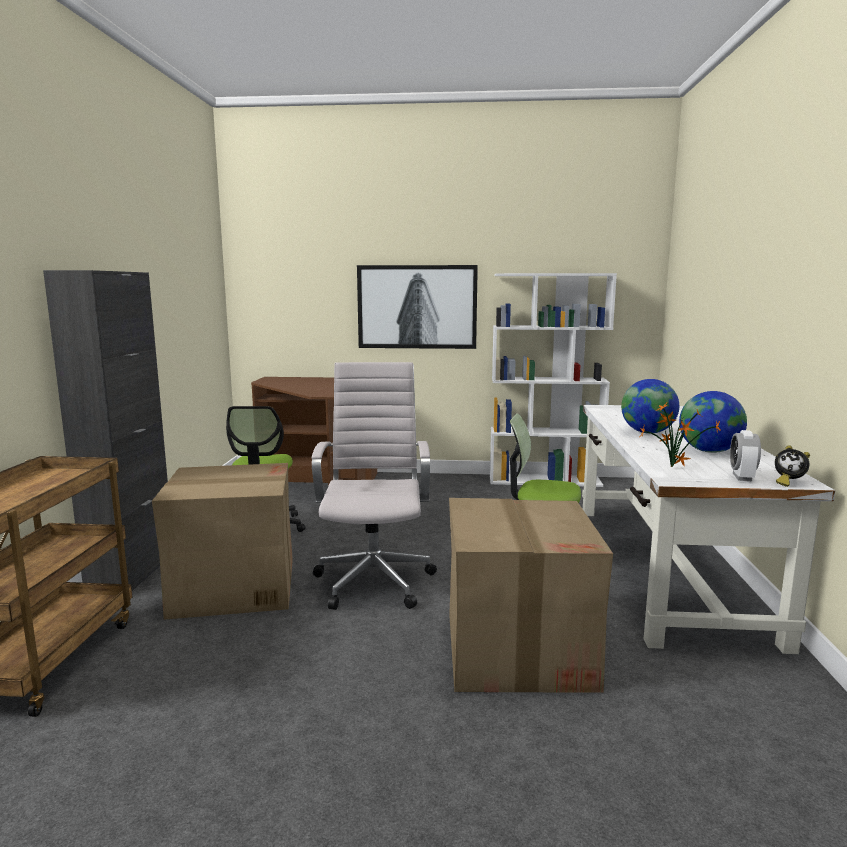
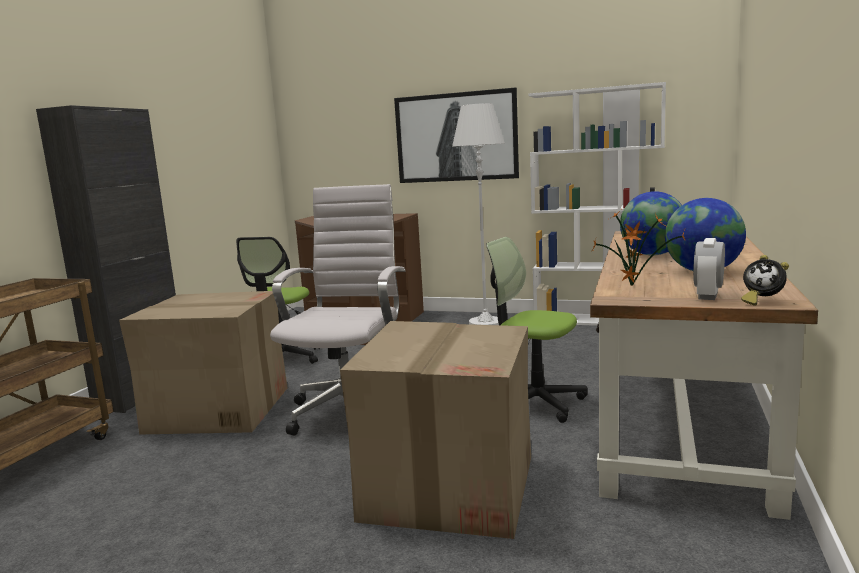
camera: 15 degrees right, 0 degrees up
white desk [582,405,835,654] -> brown desk [590,231,818,520]
none -> white floor lamp [452,103,505,325]

